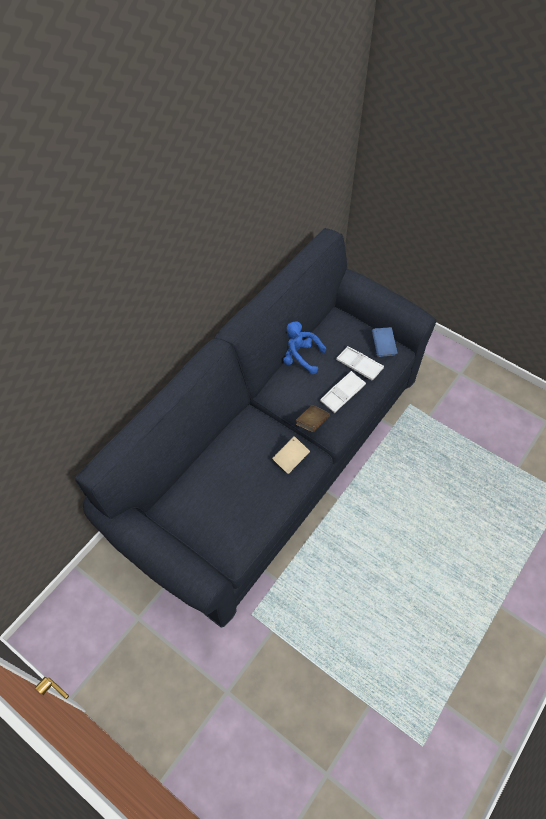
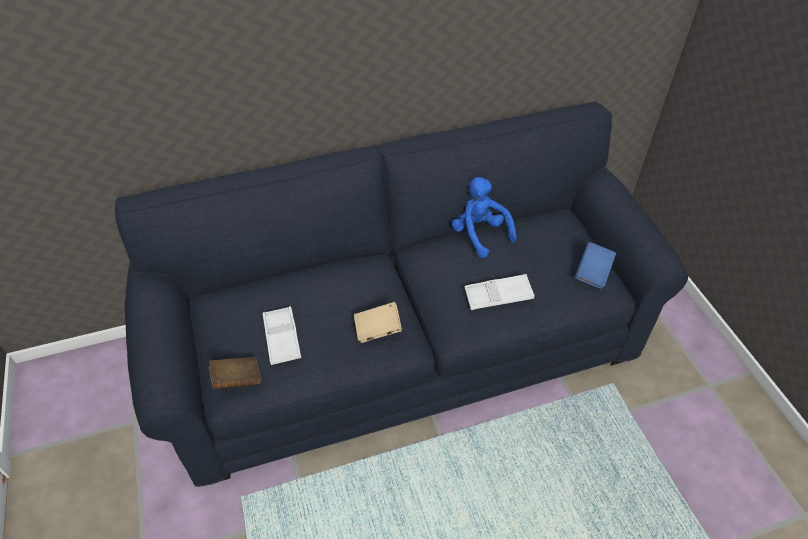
camera: 35 degrees right, 10 degrees down
brown book [296,405,330,432] -> brown book moved to [209,357,261,389]
white tray [336,346,384,381] -> white tray moved to [263,306,301,365]

